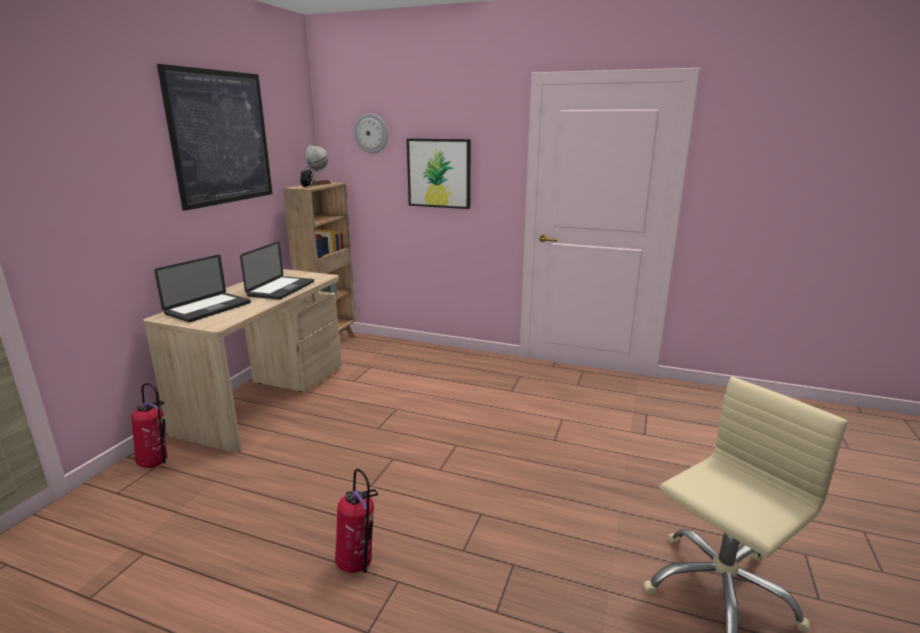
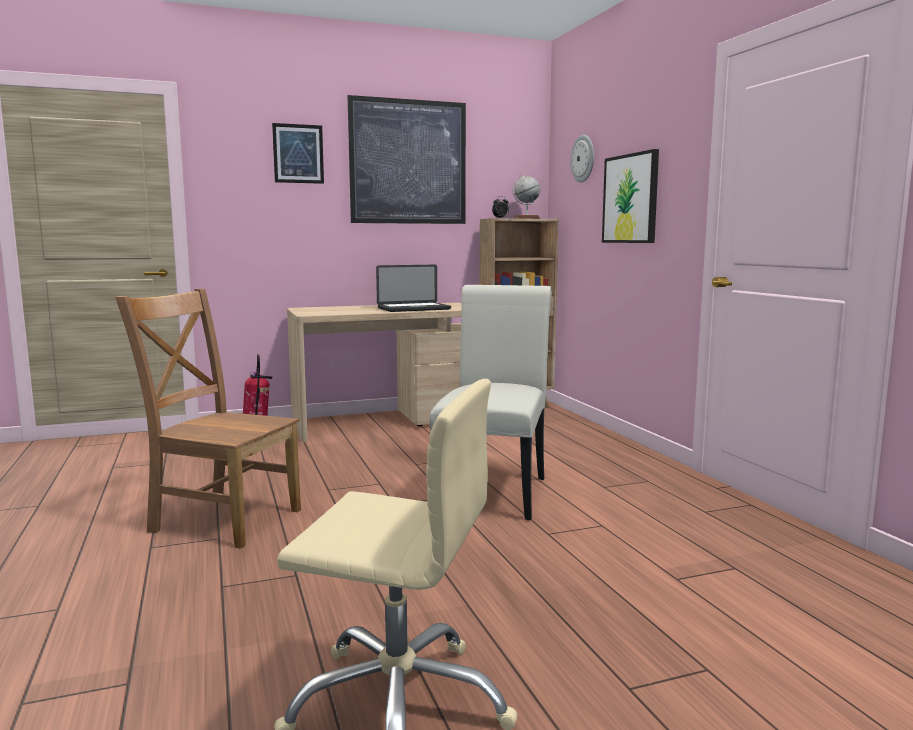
camera: 50 degrees right, 10 degrees down
laptop [154,255,251,322] -> none
fire extinguisher [335,468,378,573] -> brown chair [115,289,301,549]
none -> picture [272,123,324,184]
none -> white chair [430,285,552,520]

